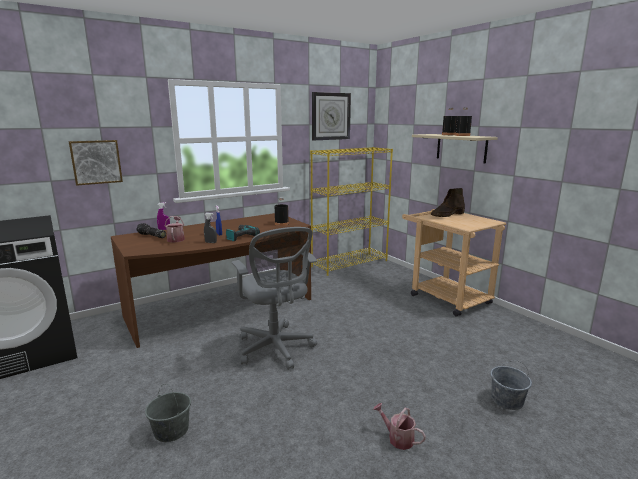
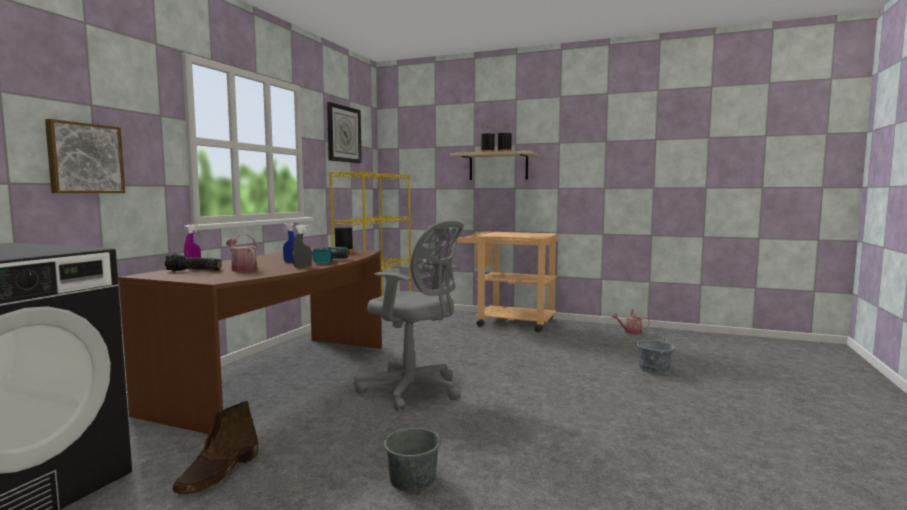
camera: 35 degrees left, 10 degrees down
watering can [373,403,426,450] -> watering can moved to [612,309,650,334]
brown boot [431,188,465,217] -> brown boot moved to [173,401,258,494]

